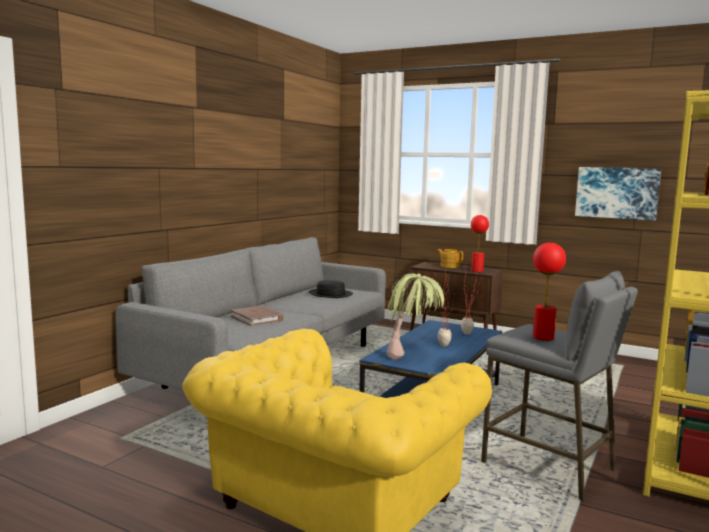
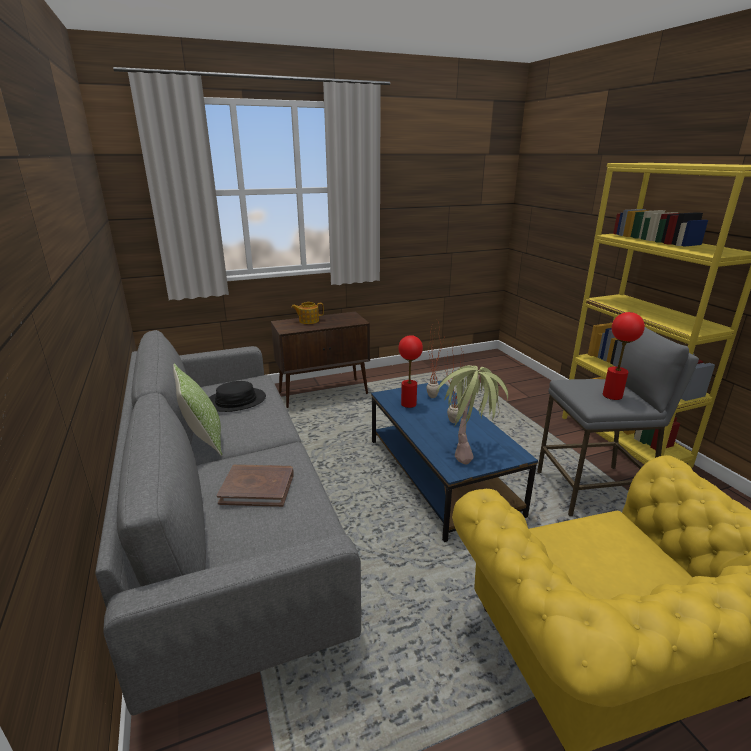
camera: 50 degrees left, 15 degrees up
red table lamp [471,215,489,272] -> red table lamp moved to [398,335,423,408]
picture [575,167,661,220] -> none
none -> pillow [173,363,222,456]

